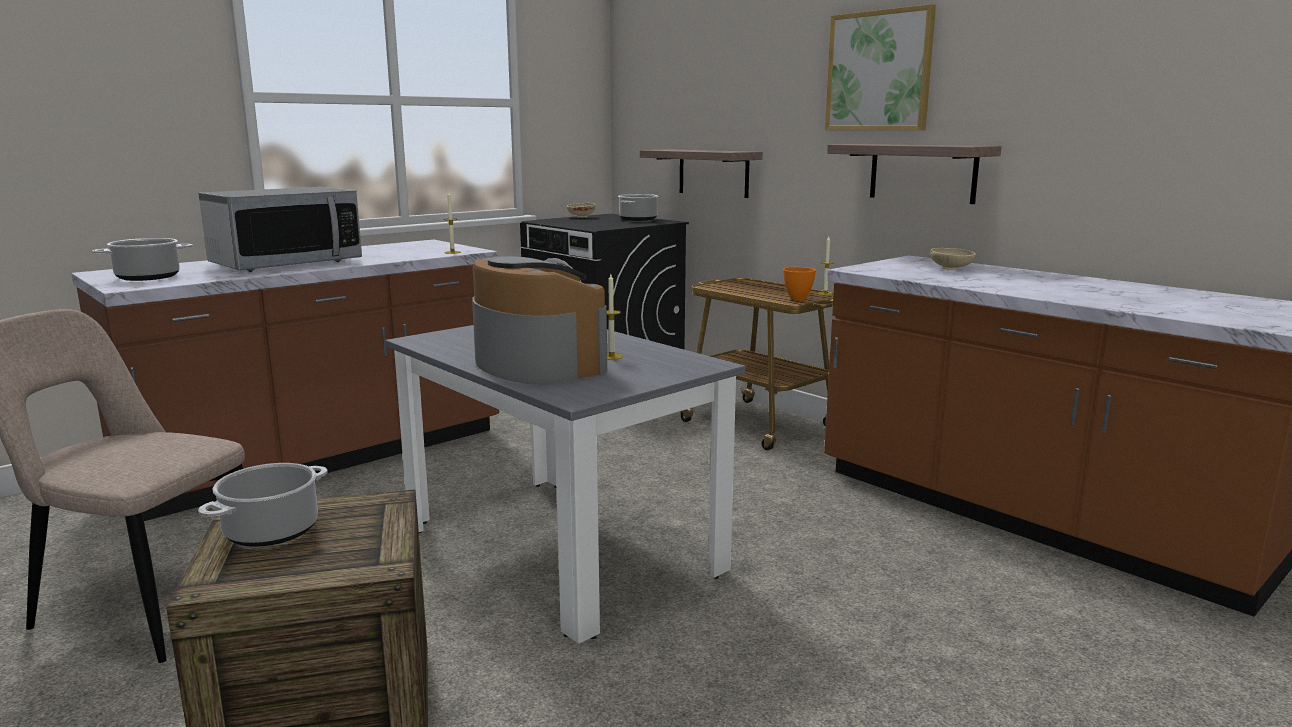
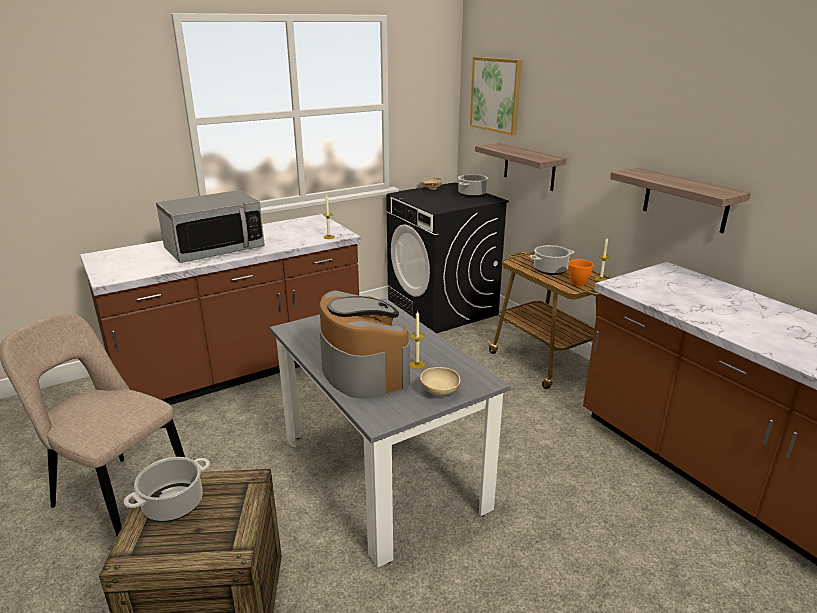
camera: 10 degrees right, 10 degrees up
cooking pot [92,238,193,281] -> cooking pot moved to [530,245,574,275]
picture [825,4,936,130] -> picture moved to [470,57,522,135]
beige bowl [930,248,976,270] -> beige bowl moved to [420,367,461,396]

